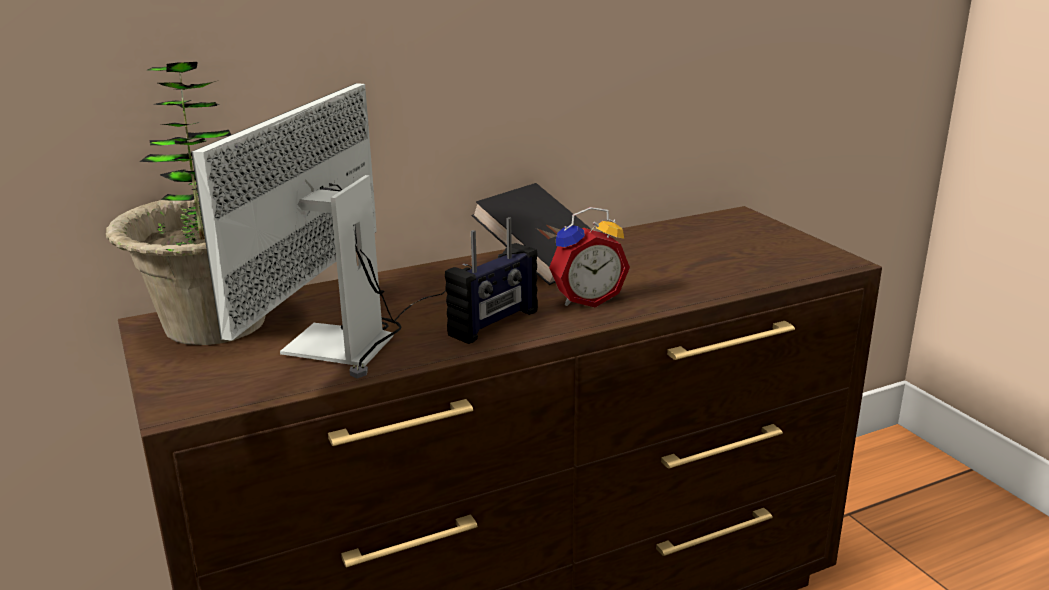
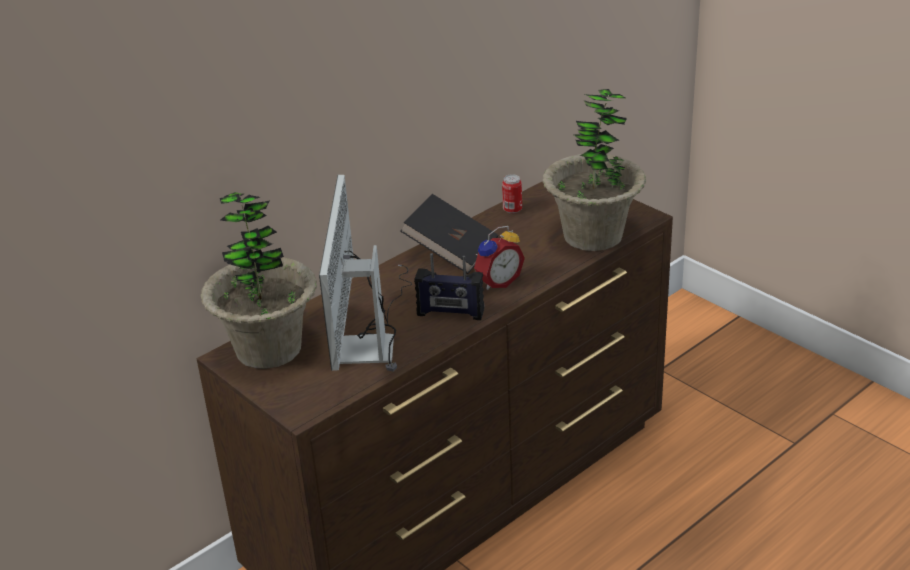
camera: 15 degrees left, 10 degrees up
radio [445,217,538,344] -> radio turned 75 degrees clockwise [414,254,484,320]
none -> can [502,174,522,214]
none -> potted plant [542,89,646,251]

